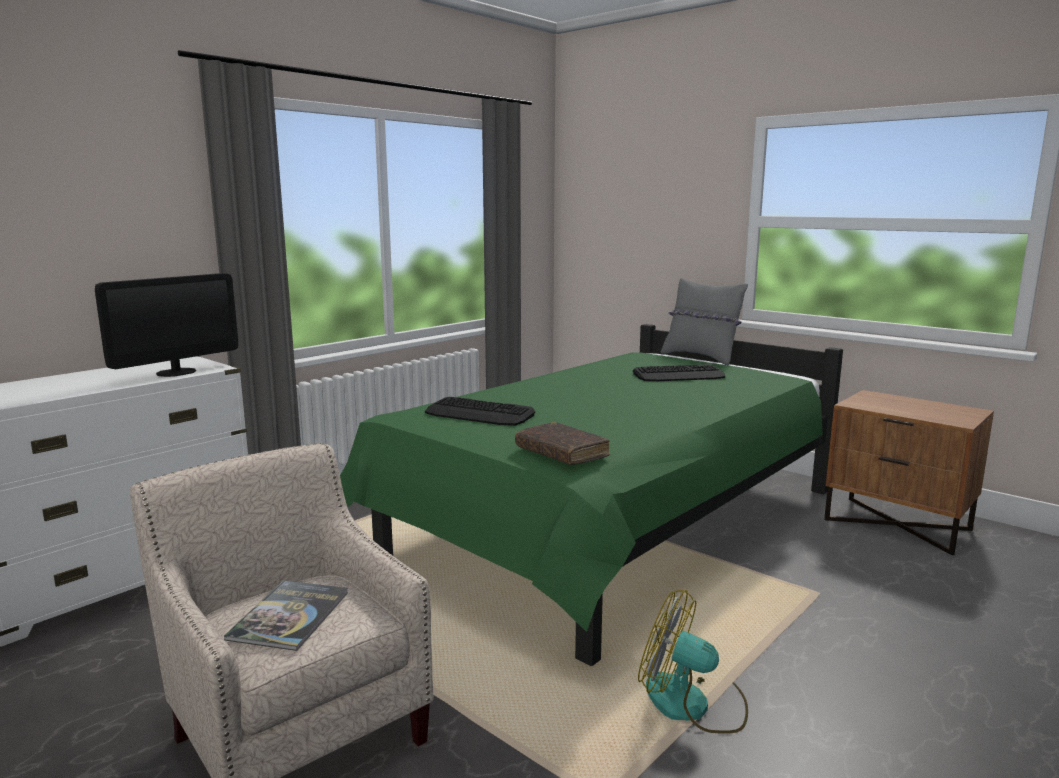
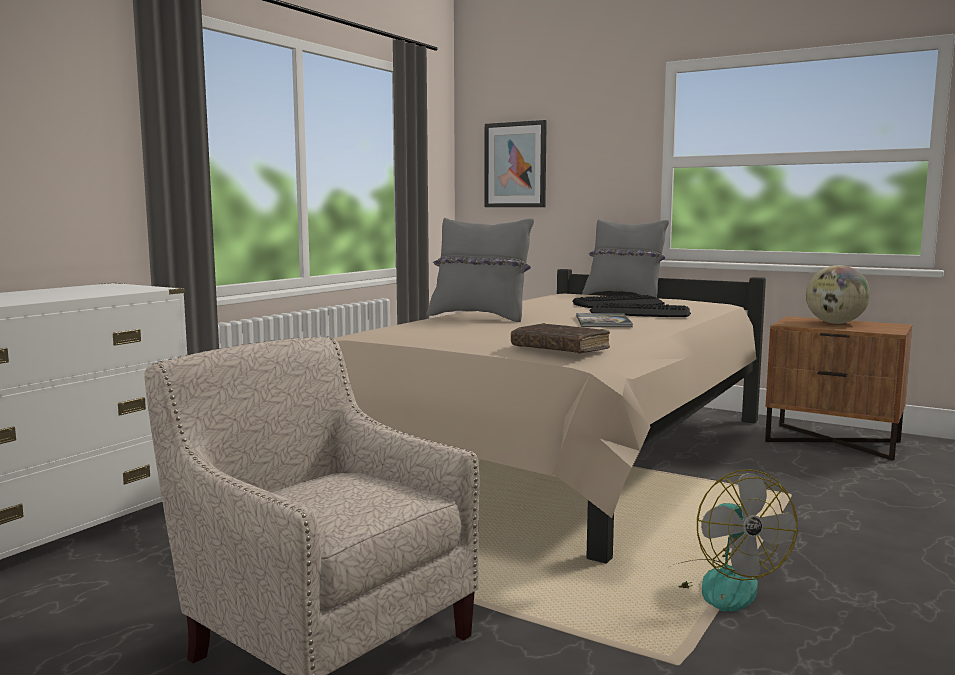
camera: 10 degrees left, 5 degrees down
monitor [95,273,238,377] -> none
book [224,580,348,651] -> book moved to [576,313,633,327]
green bed [340,324,843,666] -> beige bed [333,269,766,563]
keyboard [425,397,535,426] -> keyboard moved to [590,303,691,317]
fan [638,590,748,734] -> fan turned 120 degrees counterclockwise [674,469,798,612]
none -> grey pillow [426,218,534,322]
none -> picture [485,120,547,207]
none -> globe [806,265,870,324]

